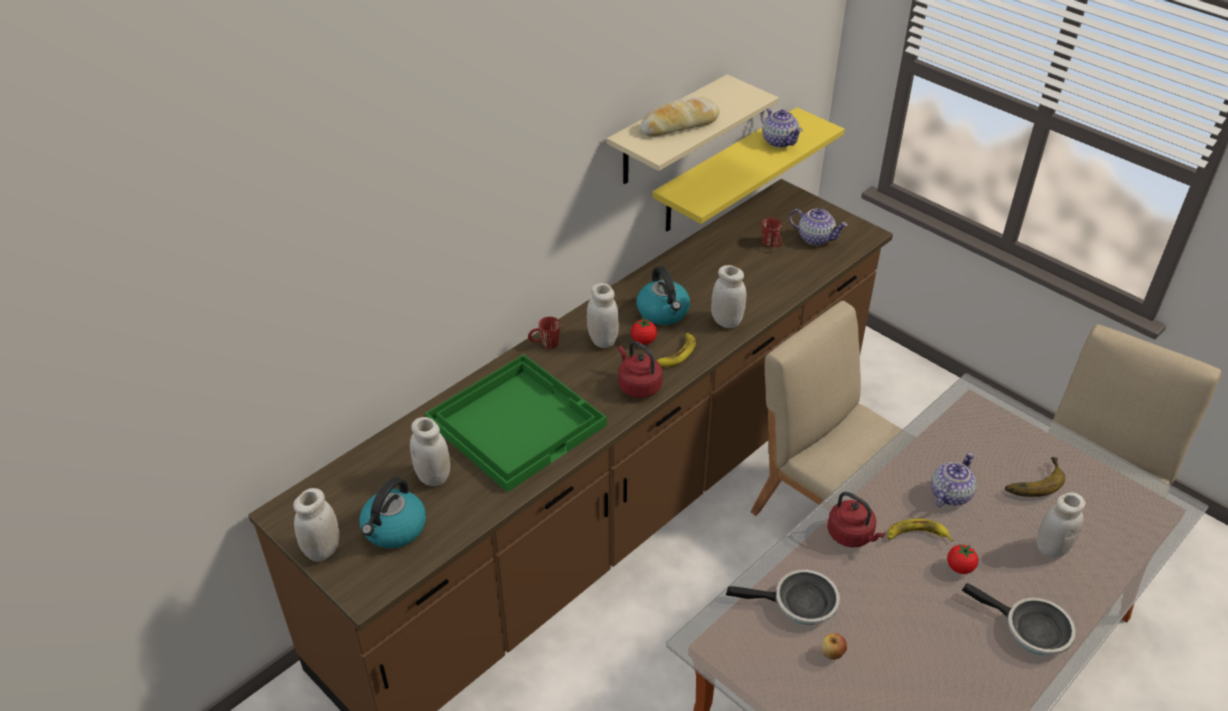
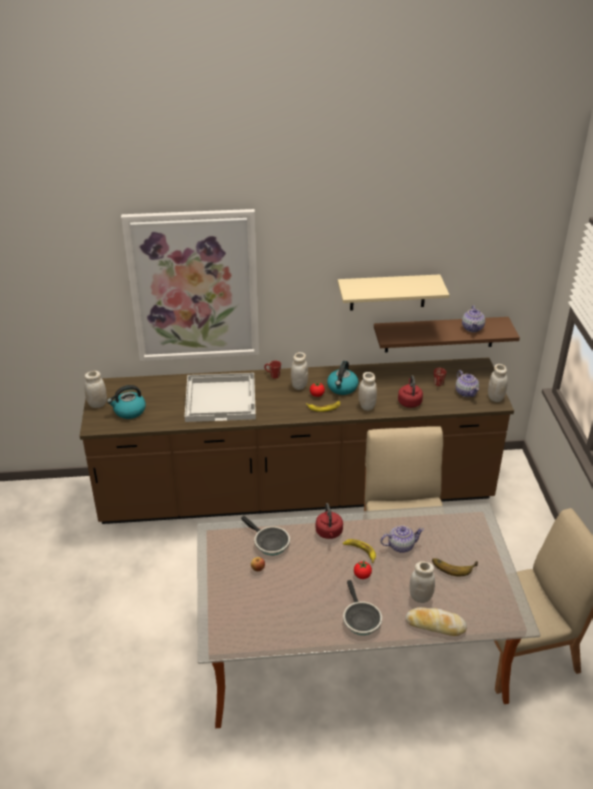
camera: 40 degrees right, 5 degrees down
white jar [410,417,450,486] -> white jar moved to [488,364,508,402]
green tray [425,354,607,492] -> white tray [185,373,256,422]
red kettle [618,341,663,398] -> red kettle moved to [398,375,423,408]
bread [640,97,720,137] -> bread moved to [405,607,467,636]
yellow shelf [652,107,845,231] -> brown shelf [374,317,520,353]
none -> picture [121,209,259,361]

